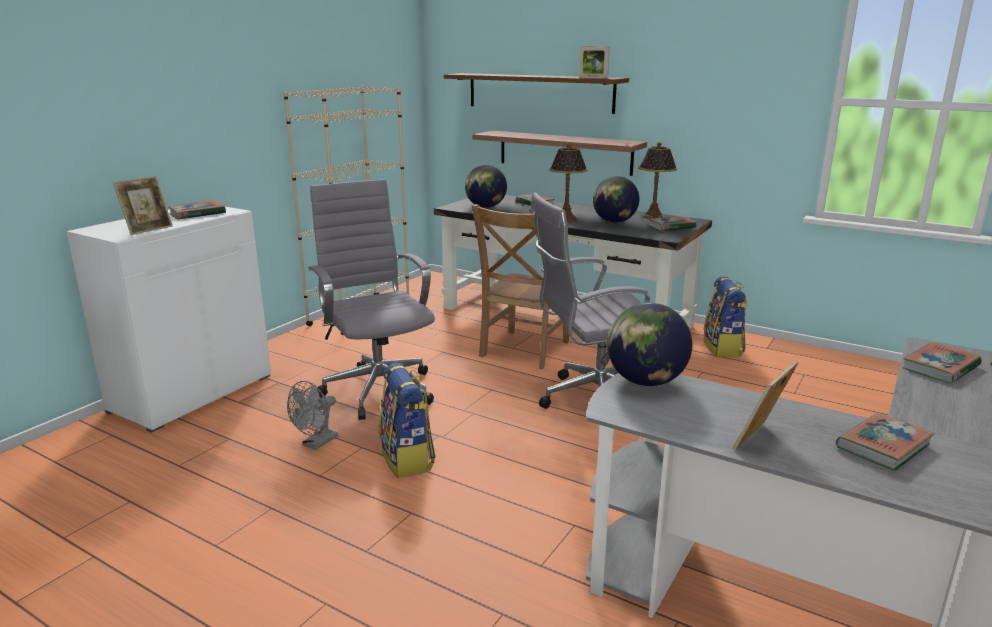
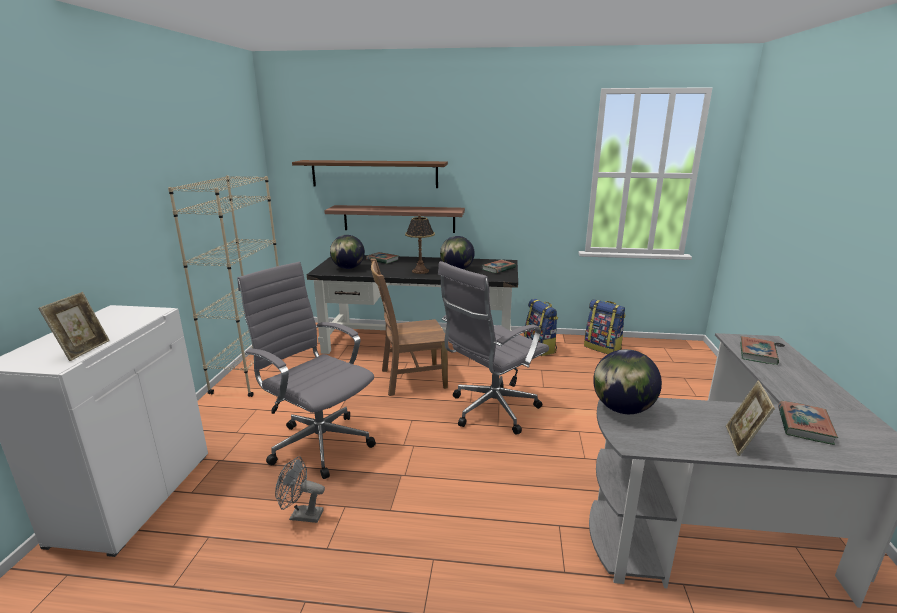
camera: 25 degrees left, 0 degrees up
book [168,200,226,219] -> none
grey fan [287,381,338,450] -> grey fan turned 90 degrees clockwise [275,456,325,523]
backpack [379,363,436,478] -> backpack moved to [584,299,626,354]
brown chair [471,204,569,369] -> brown chair turned 75 degrees clockwise [370,259,448,396]
picture frame [578,46,610,78] -> none
table lamp [638,142,677,219] -> none

